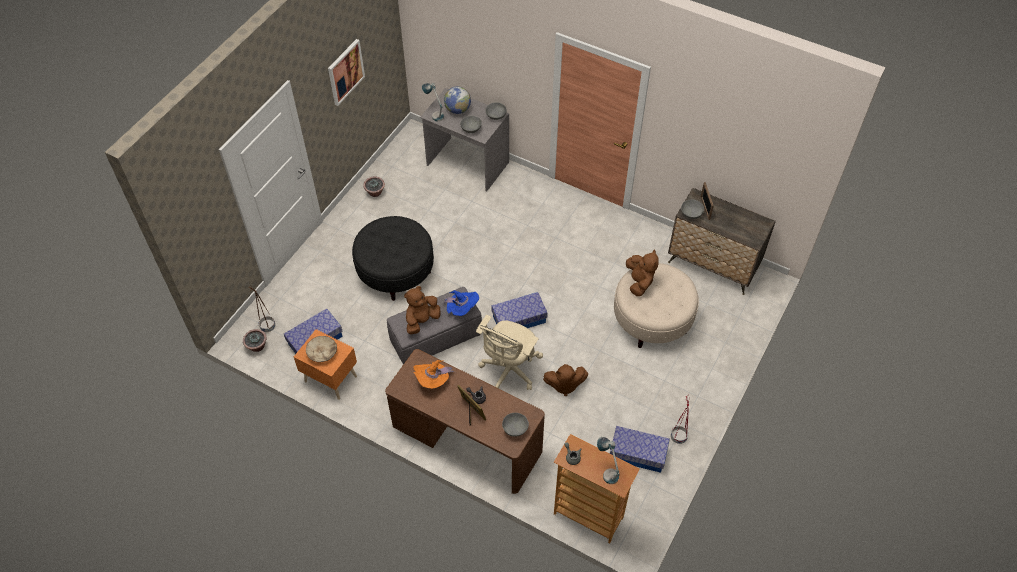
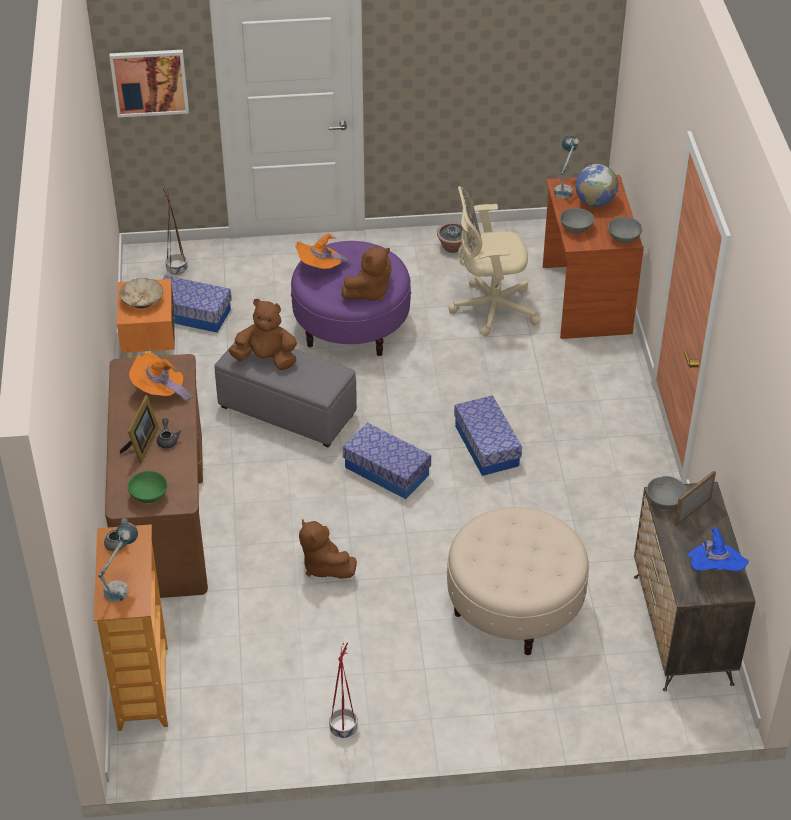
camera: 55 degrees right, 10 degrees down
potted plant [243,329,267,352] -> none
picture [328,39,365,106] -> picture moved to [109,50,189,117]
black ottoman [352,216,434,301] -> purple ottoman [291,241,411,356]
grey desk [420,88,509,191] -> brown desk [543,175,644,339]
blue hat [442,290,479,316] -> blue hat moved to [687,527,749,571]
beige office chair [476,315,543,390] -> beige office chair moved to [448,186,540,337]
grey bowl [502,413,529,437] -> green bowl [128,471,168,503]
storage box [610,426,670,473] -> storage box moved to [454,395,522,476]
brown plush toy [626,249,659,296] -> brown plush toy moved to [341,246,392,301]
none -> orange hat [295,233,351,269]

